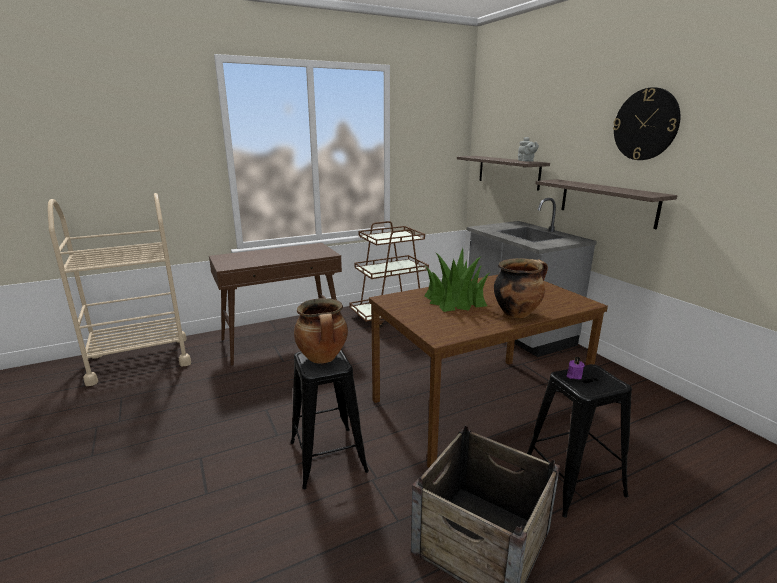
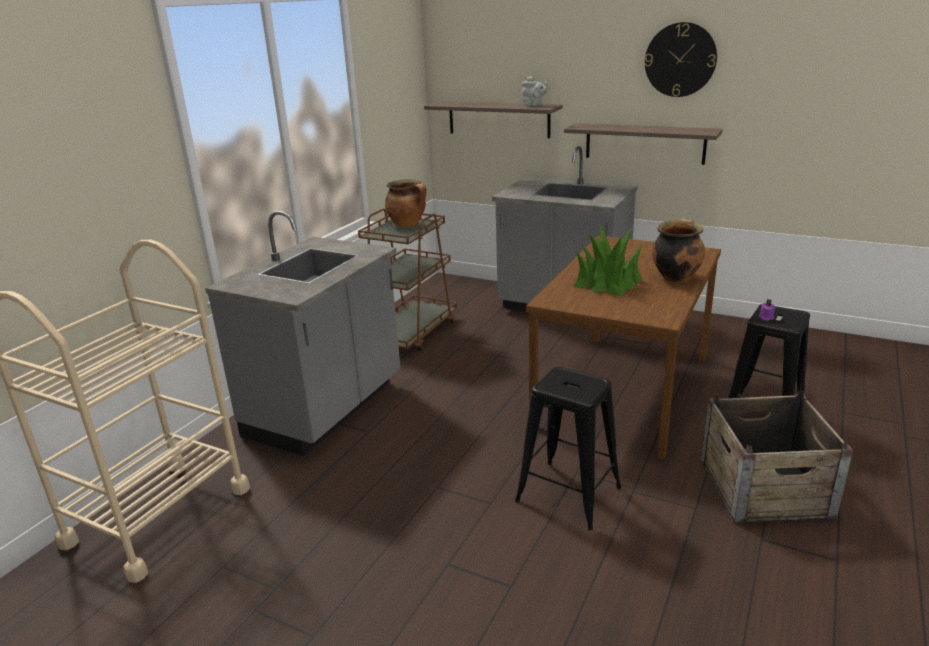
camera: 35 degrees left, 5 degrees up
brown console table [209,243,342,366] -> grey counter [205,211,401,456]
cooking pot [294,298,348,364] -> cooking pot moved to [385,179,426,228]

